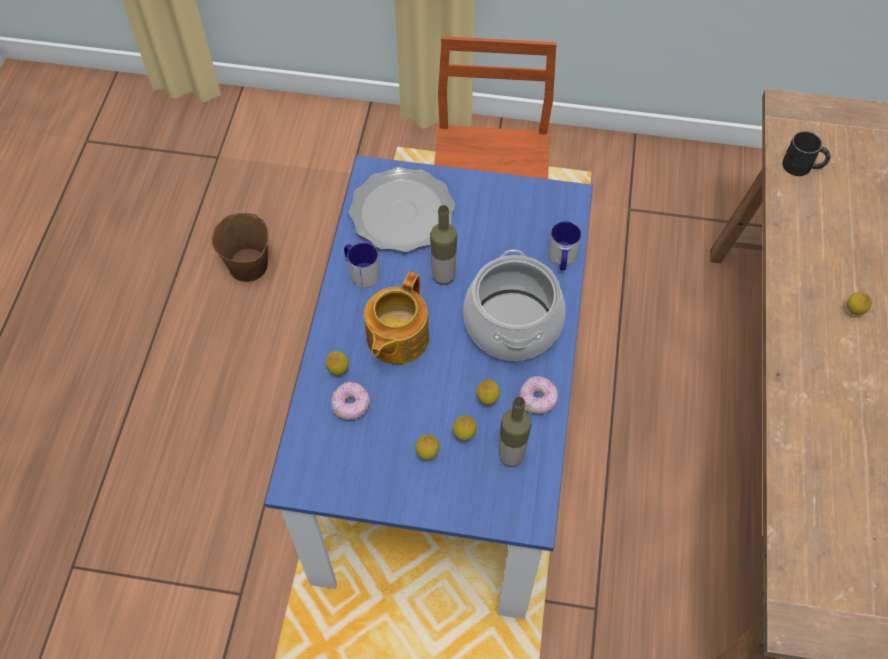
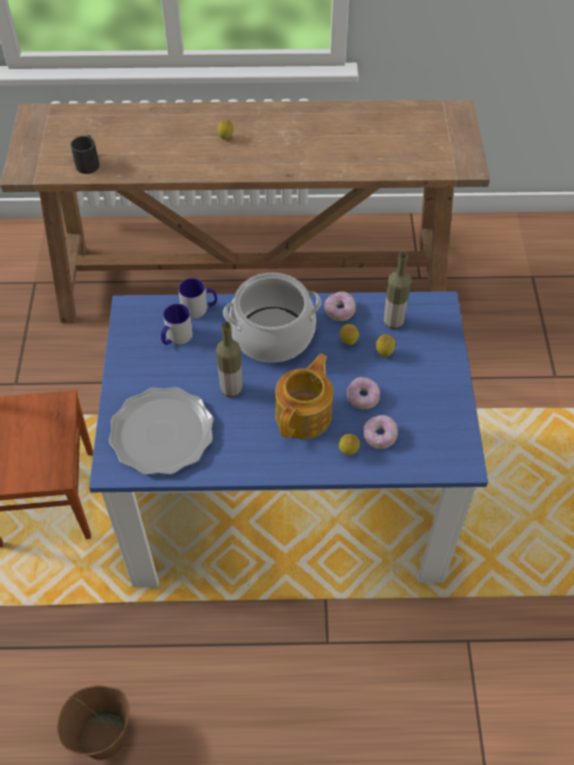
camera: 100 degrees left, 5 degrees down
mug [344,243,380,288] -> mug moved to [161,304,193,345]
teapot [364,272,429,364] -> teapot turned 75 degrees counterclockwise [275,354,333,439]
lemon [415,434,439,460] -> none
none -> donut [347,377,380,410]

